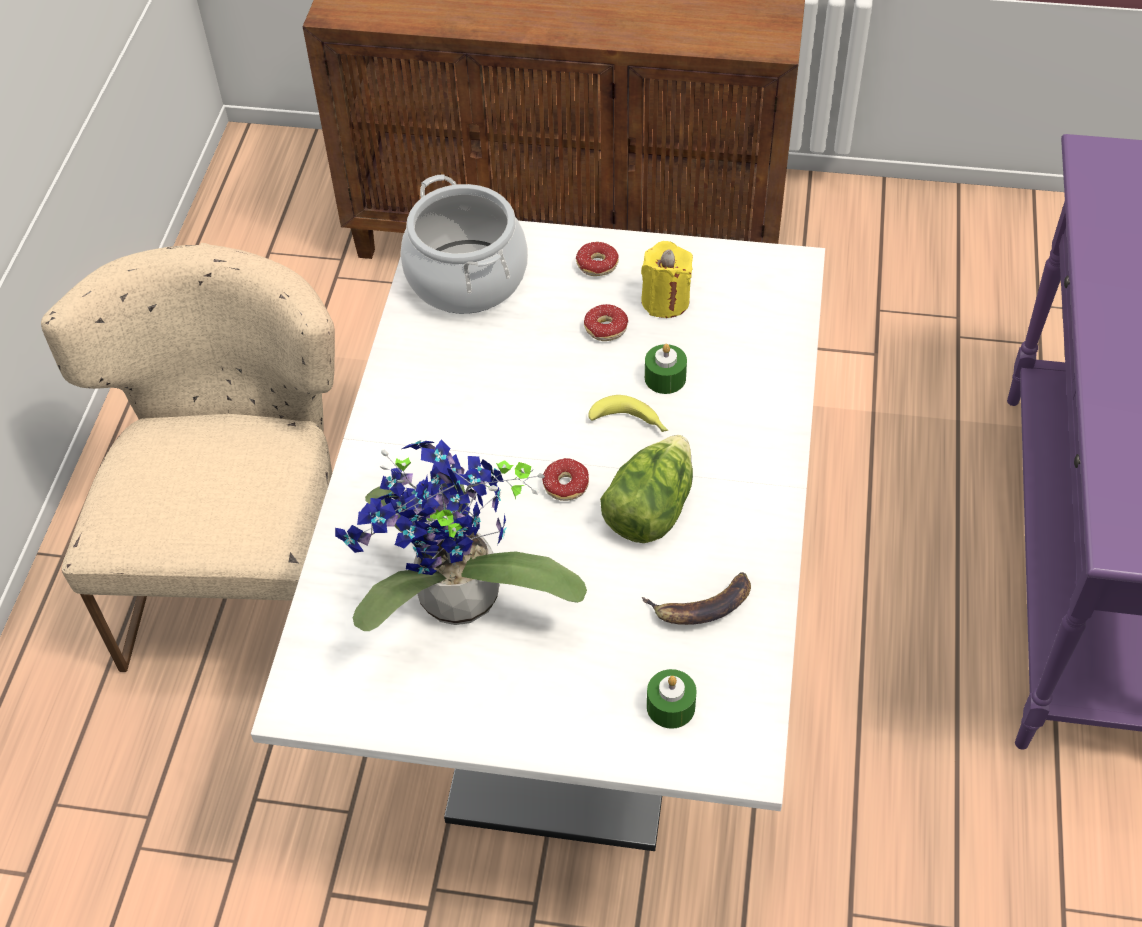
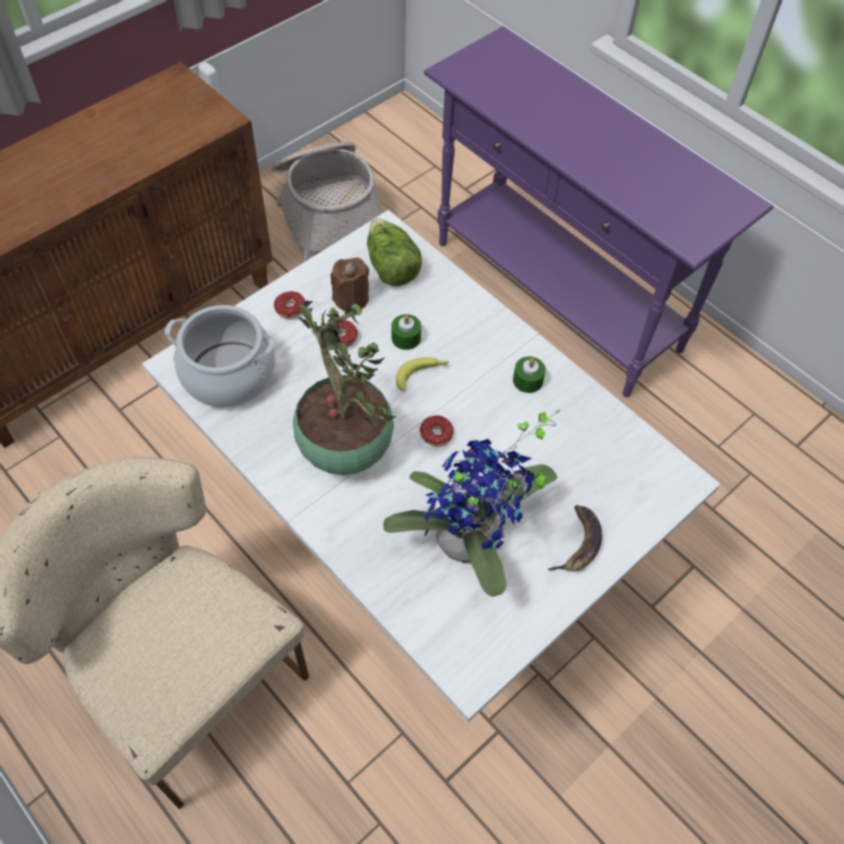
camera: 55 degrees left, 5 degrees up
lettuce [600,435,693,543] -> lettuce moved to [367,218,422,286]
yellow candle [641,241,693,318] -> brown candle [331,257,369,311]
banana [642,572,751,625] -> banana moved to [548,505,602,571]
green candle [647,669,697,729] -> green candle moved to [513,357,546,393]
none -> basket [272,142,383,263]
none -> potted plant [293,301,396,475]

